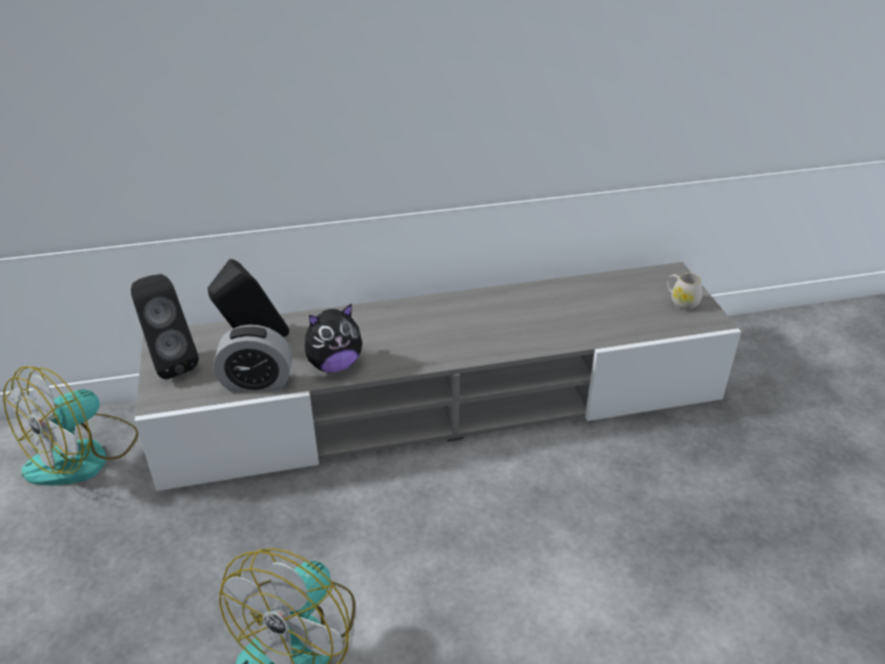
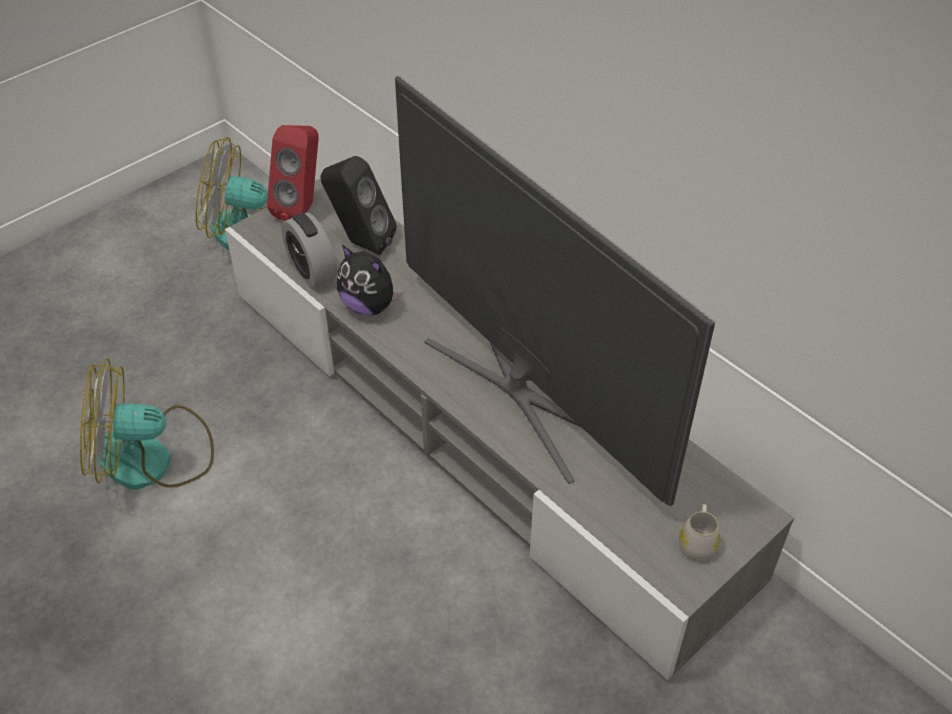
camera: 60 degrees right, 10 degrees up
black speaker [131,274,199,379] -> red speaker [267,125,319,221]
none -> television [395,76,715,506]

